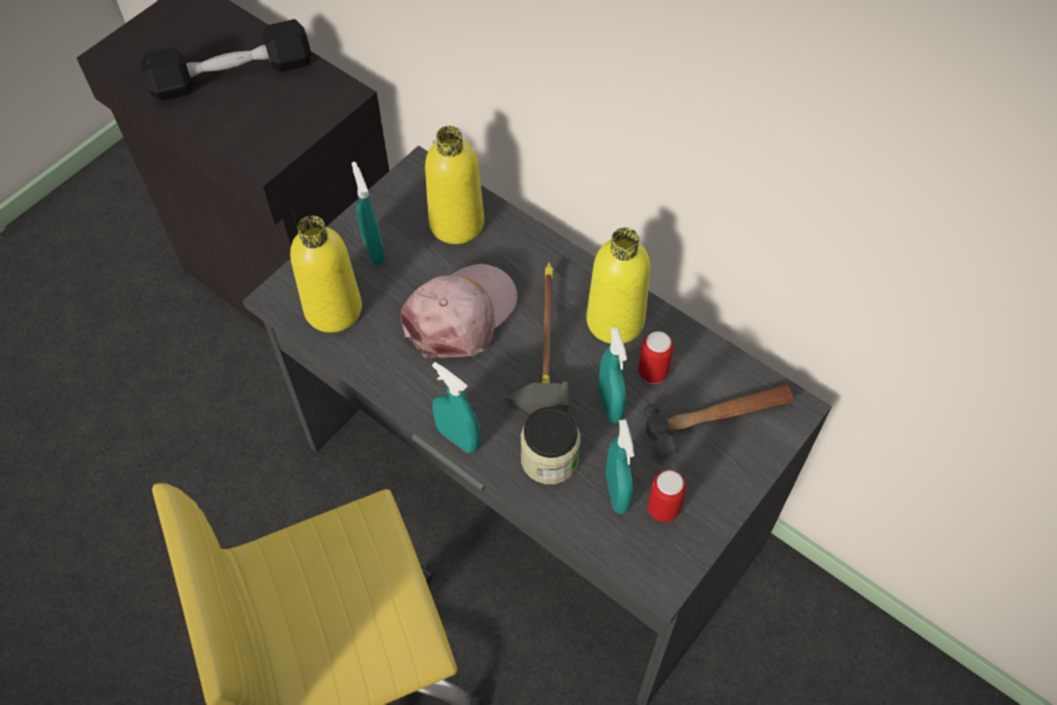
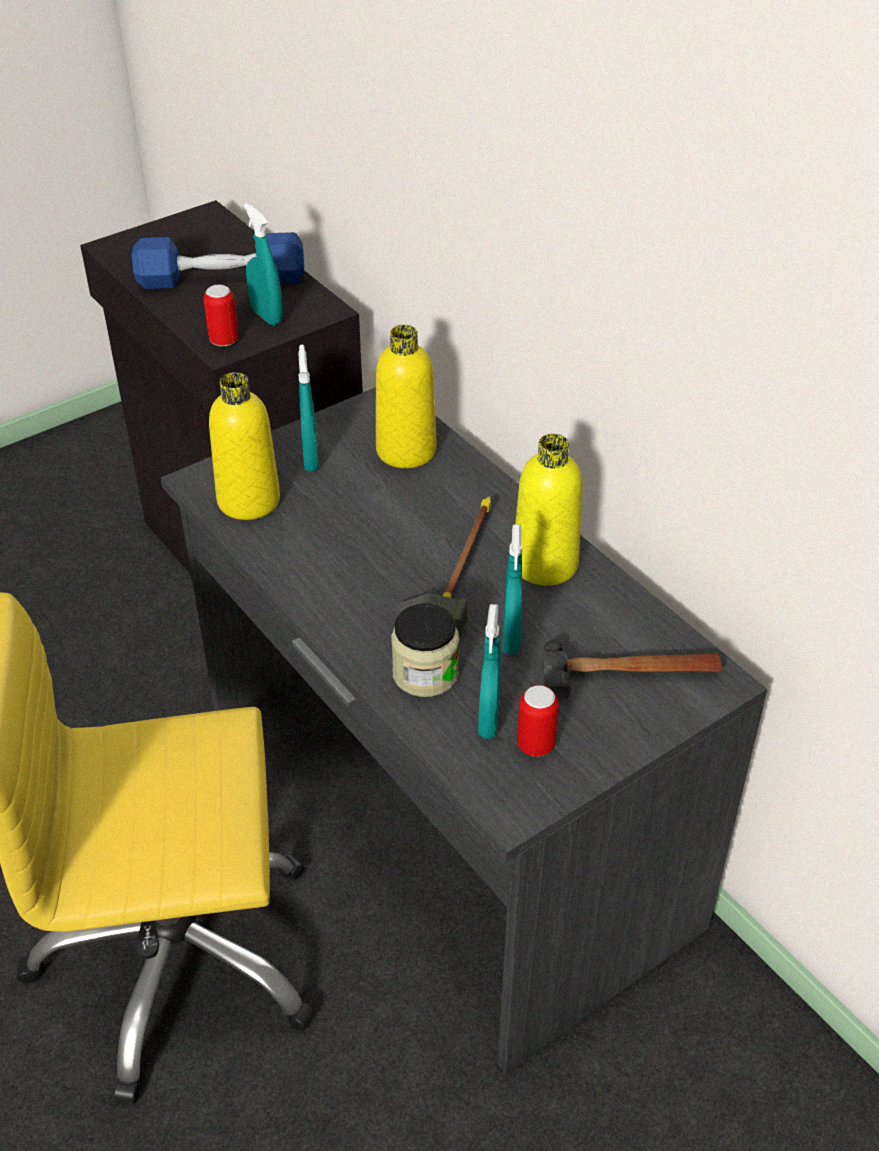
camera: 15 degrees right, 15 degrees down
black dumbbell [140,19,311,101] -> blue dumbbell [132,232,304,289]
pink cap [401,264,518,358] -> none
turquoise spray bottle [432,362,480,453] -> turquoise spray bottle moved to [244,203,283,325]
can [638,331,674,384] -> can moved to [203,285,238,347]

